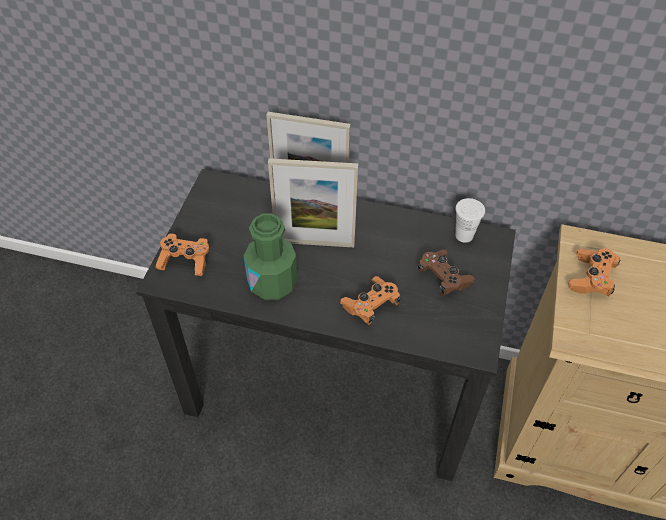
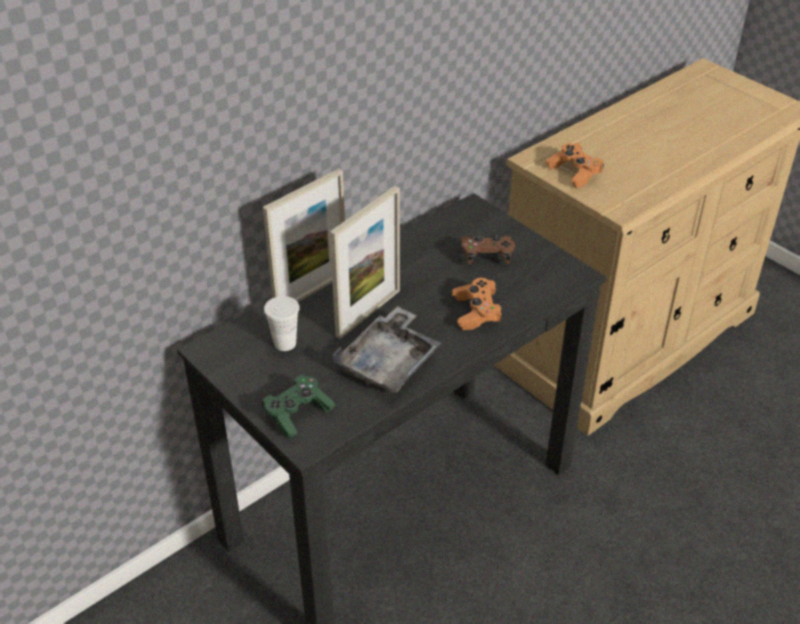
camera: 55 degrees left, 10 degrees down
orange game controller [155,233,209,276] -> green game controller [262,374,335,439]
green bottle [243,214,297,300] -> grey tray [333,306,441,393]
white cup [455,198,485,243] -> white cup moved to [264,296,300,351]

